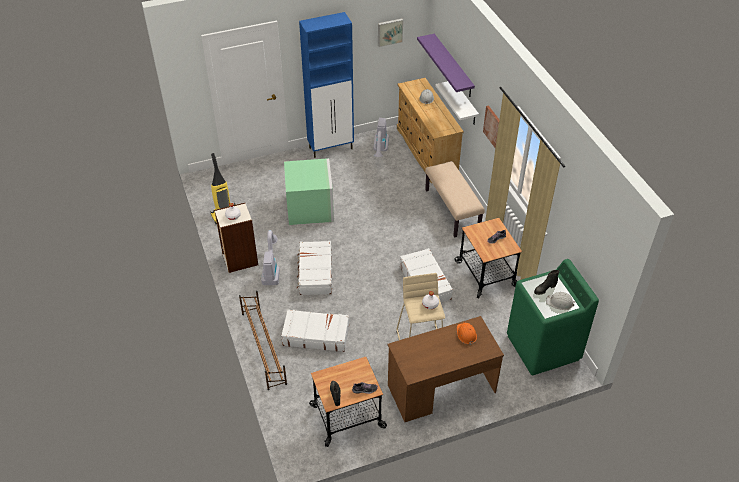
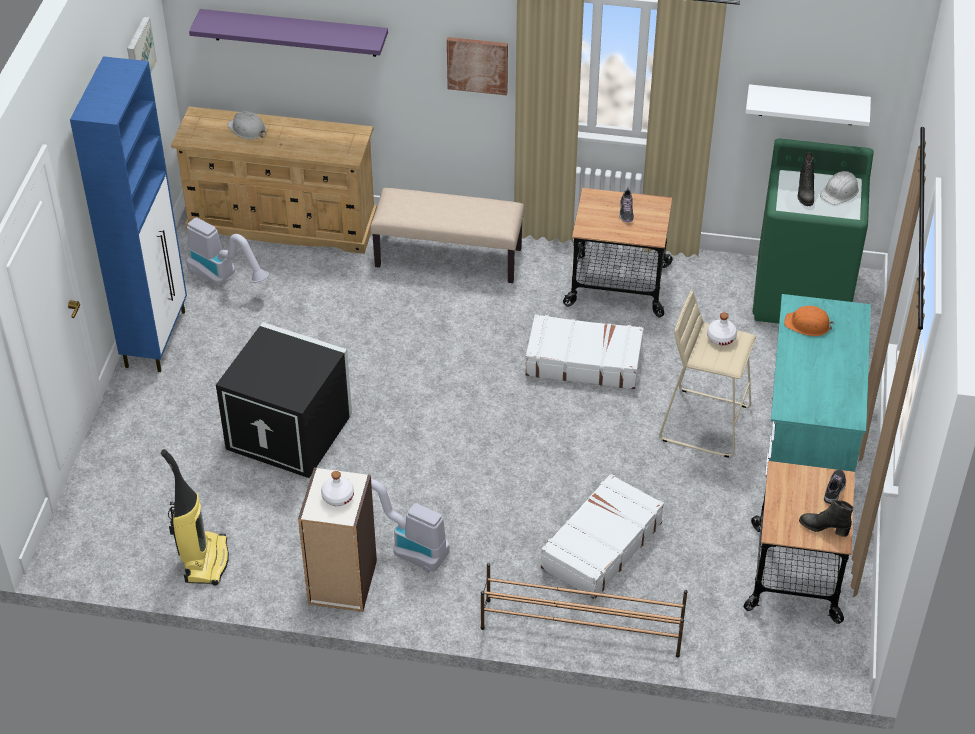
camera: 60 degrees left, 0 degrees up
green storage box [284,158,334,225] -> black storage box [216,322,352,478]
white suitcase [297,241,332,295] -> none
brown desk [388,316,504,422] -> turquoise desk [764,294,871,496]
white shelf [435,81,479,124] -> white shelf moved to [746,84,871,126]

